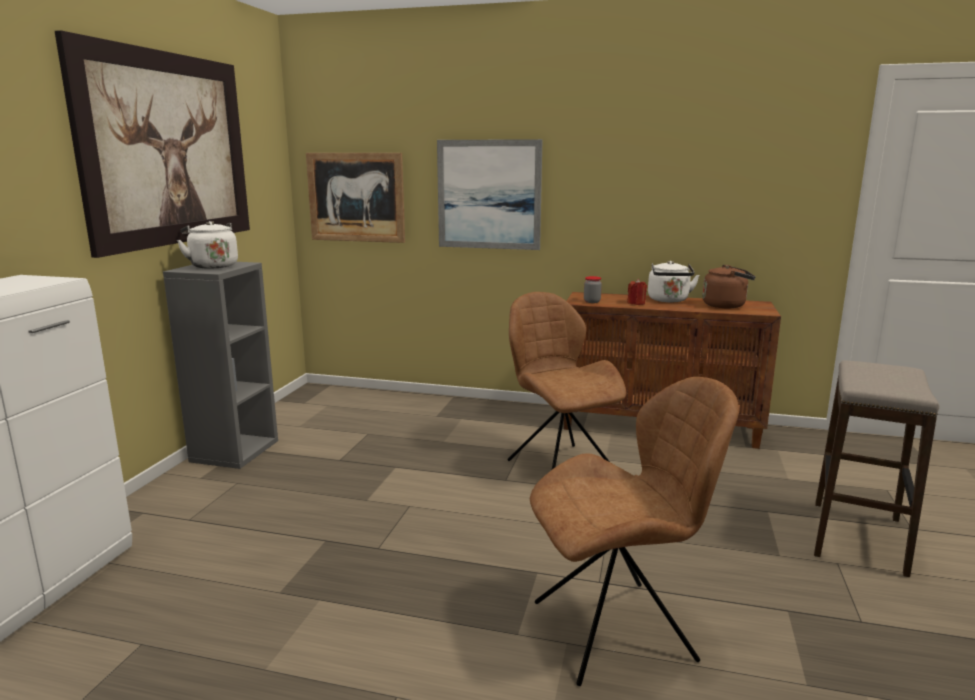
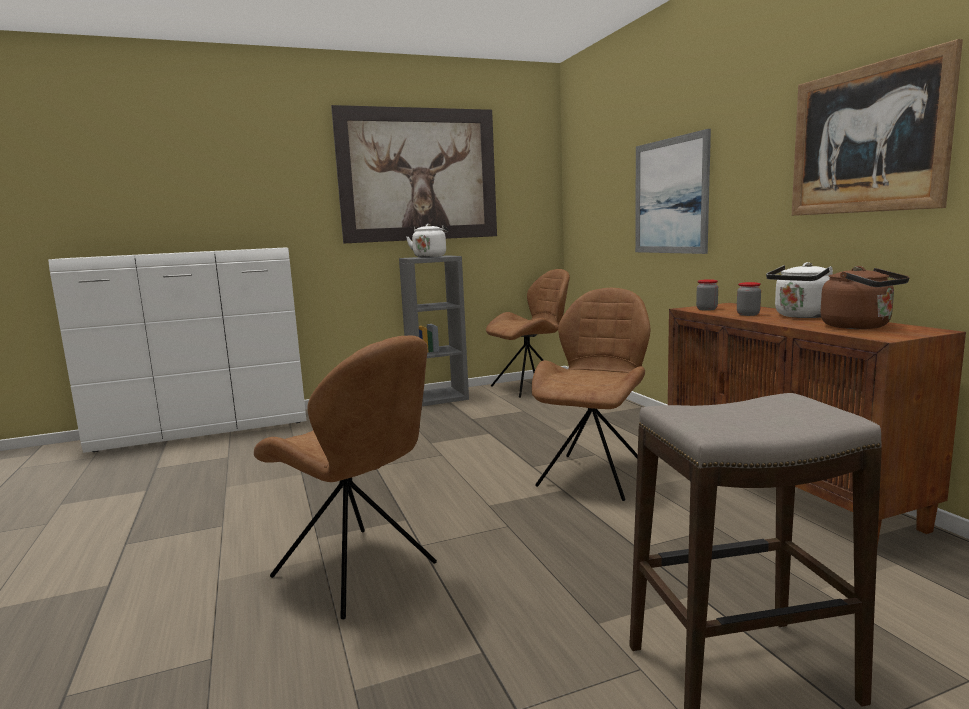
camera: 55 degrees right, 5 degrees down
picture [306,153,405,243] -> picture moved to [792,39,963,216]
red candle [627,279,647,305] -> jar [737,282,761,316]
none -> brown chair [486,269,570,398]

